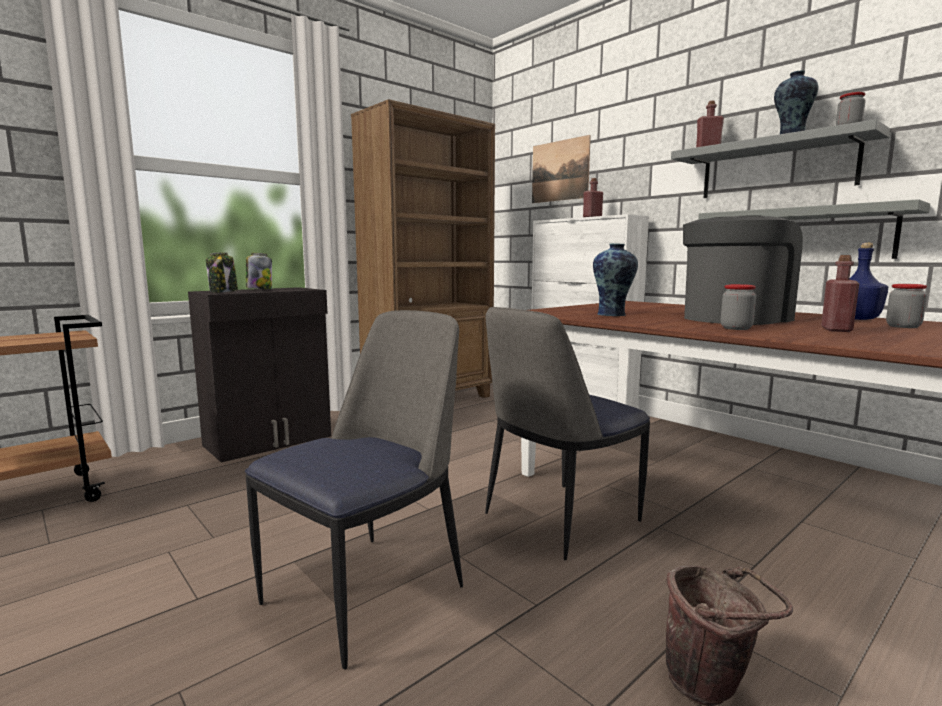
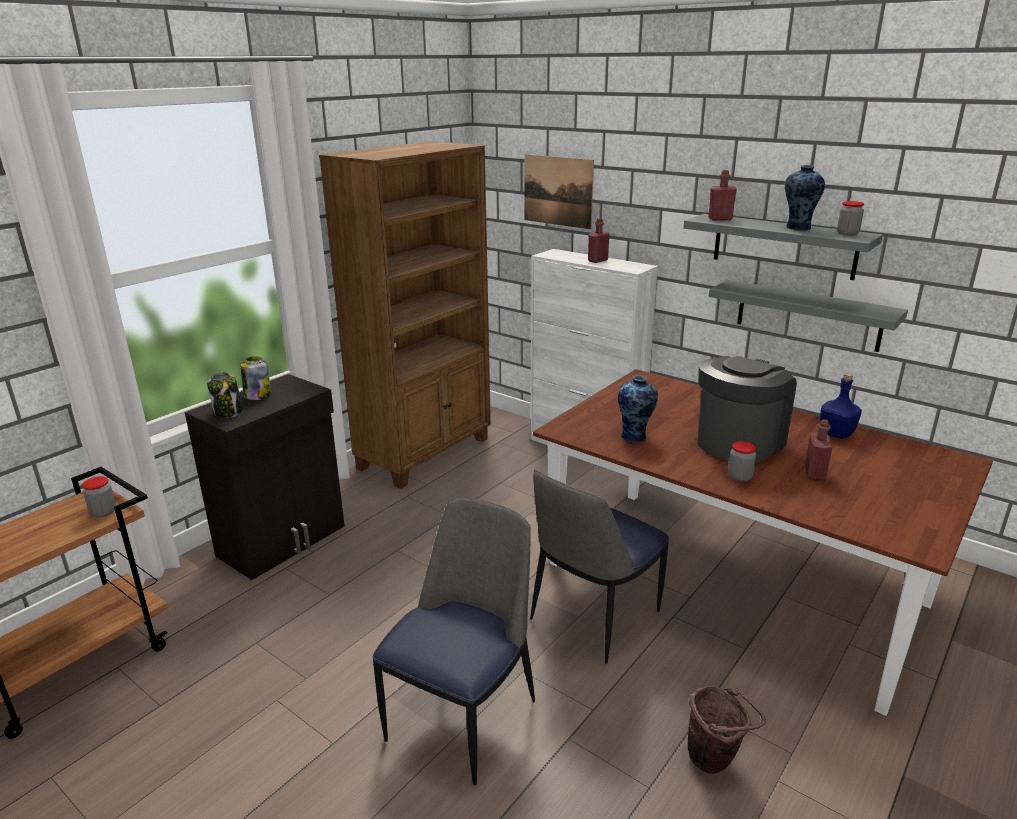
camera: 10 degrees left, 15 degrees up
jar [886,284,927,328] -> jar moved to [82,476,116,518]

